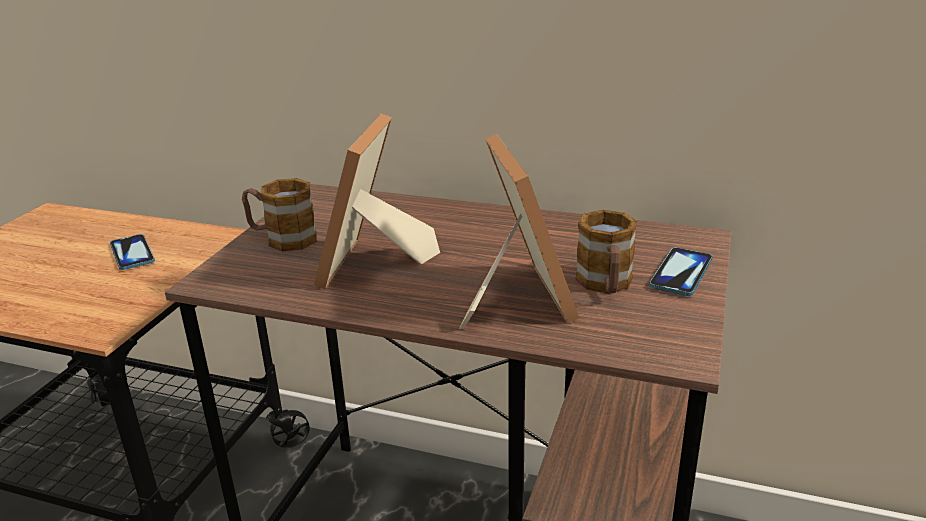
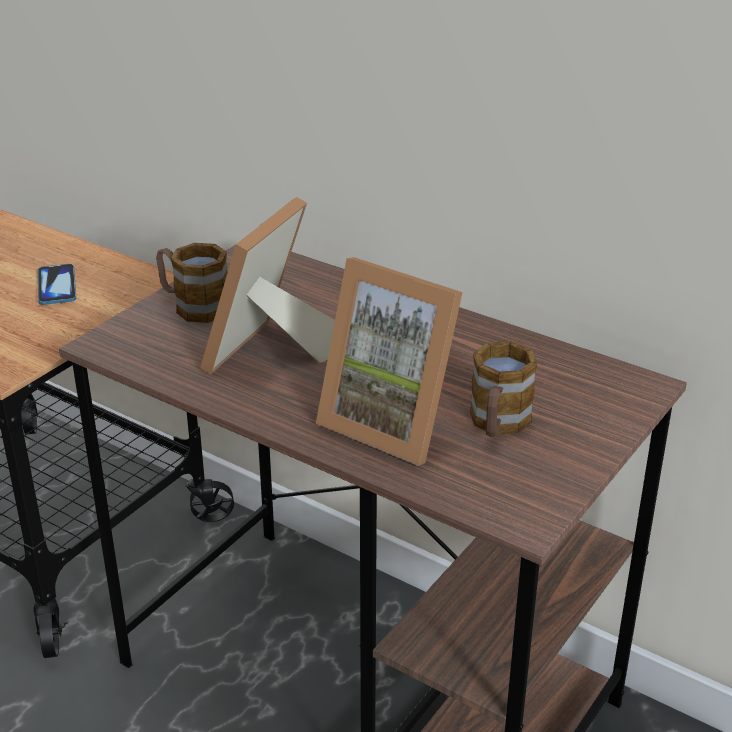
camera: 15 degrees right, 5 degrees up
picture frame [459,134,579,329] -> picture frame turned 120 degrees clockwise [316,257,463,466]
phone [649,247,713,296] -> none

